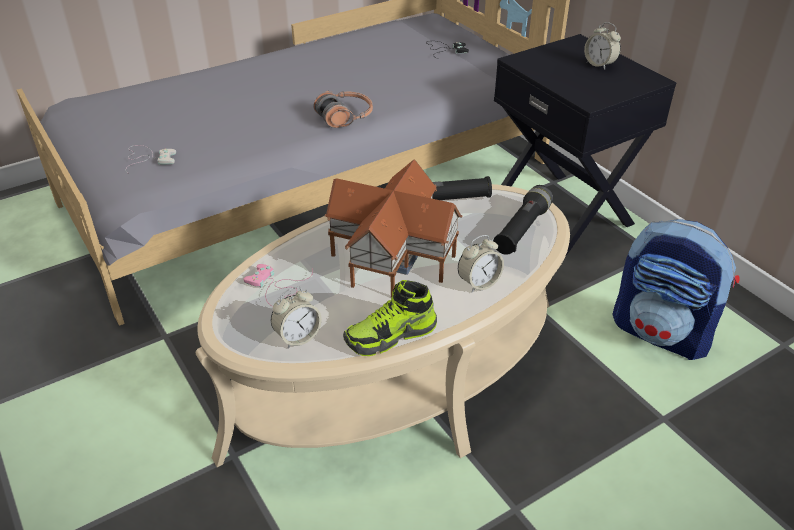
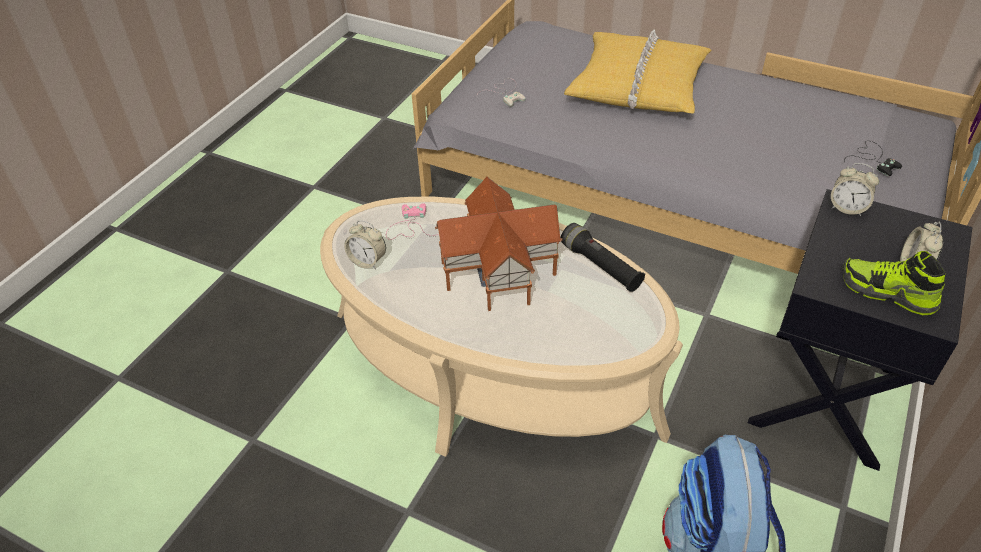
camera: 60 degrees right, 5 degrees up
headphones [314,91,373,128] -> none
shoe [343,280,437,356] -> shoe moved to [843,251,946,315]
alarm clock [458,235,504,292] -> alarm clock moved to [831,163,879,216]
black flashlight [493,185,553,255] -> none
none -> yellow pillow [564,30,712,113]

